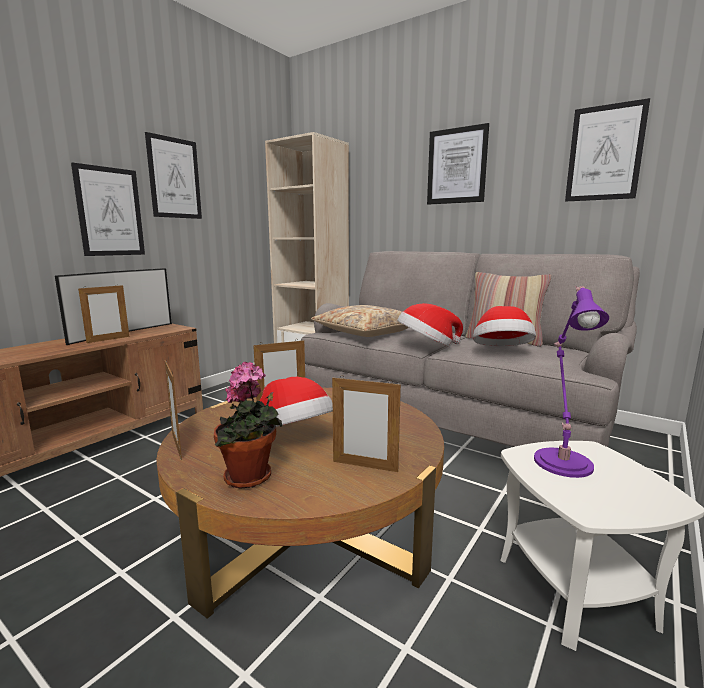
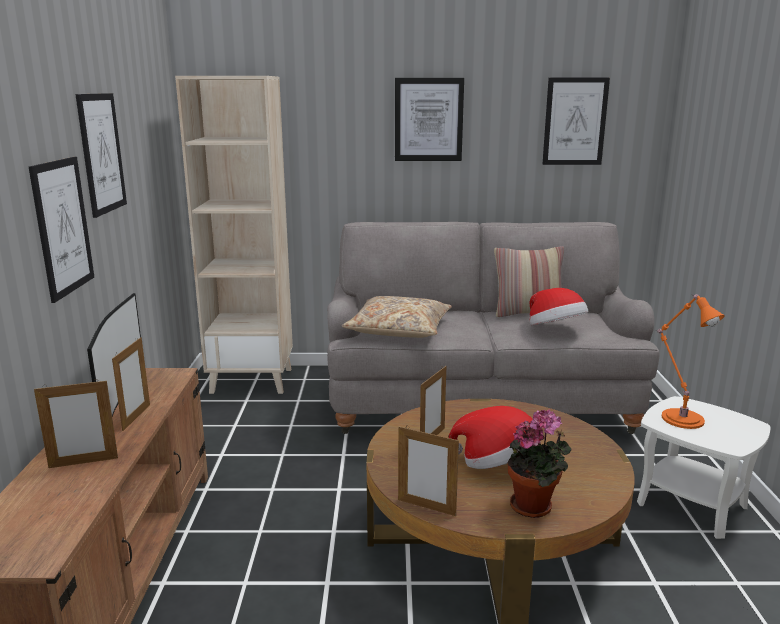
camera: 35 degrees left, 5 degrees up
picture frame [332,375,401,472] -> picture frame moved to [34,379,118,468]
hat [397,303,463,347] -> none
purple table lamp [534,286,609,478] -> orange table lamp [655,294,725,429]

